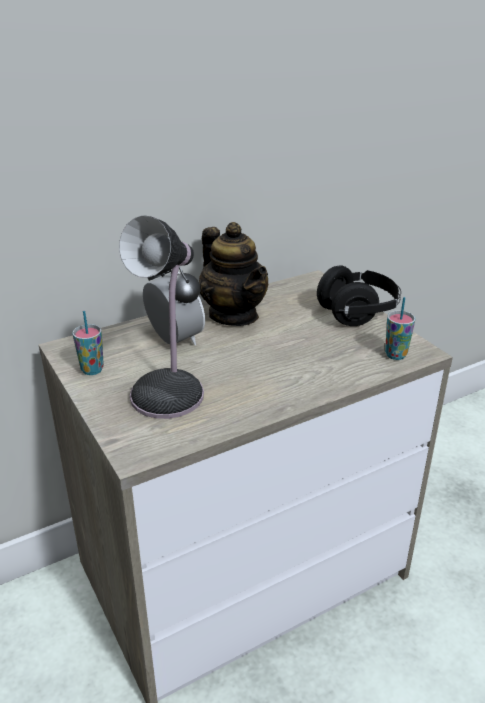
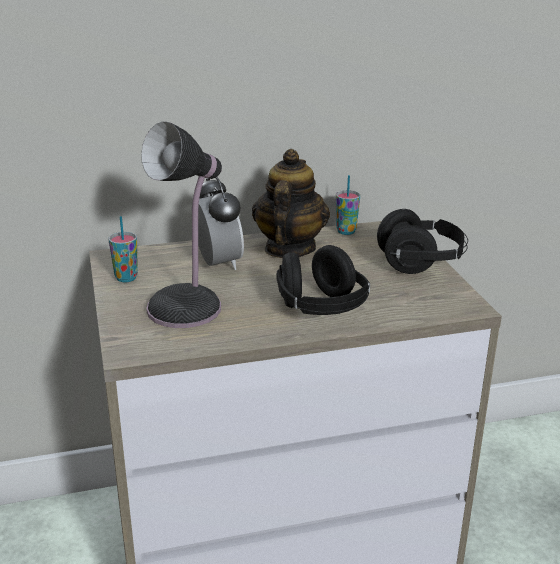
camera: 15 degrees right, 5 degrees down
teapot [199,222,268,326] -> teapot turned 150 degrees counterclockwise [252,149,330,258]
cup [385,297,415,360] -> cup moved to [336,175,360,235]
none -> black headphones [276,245,370,315]

